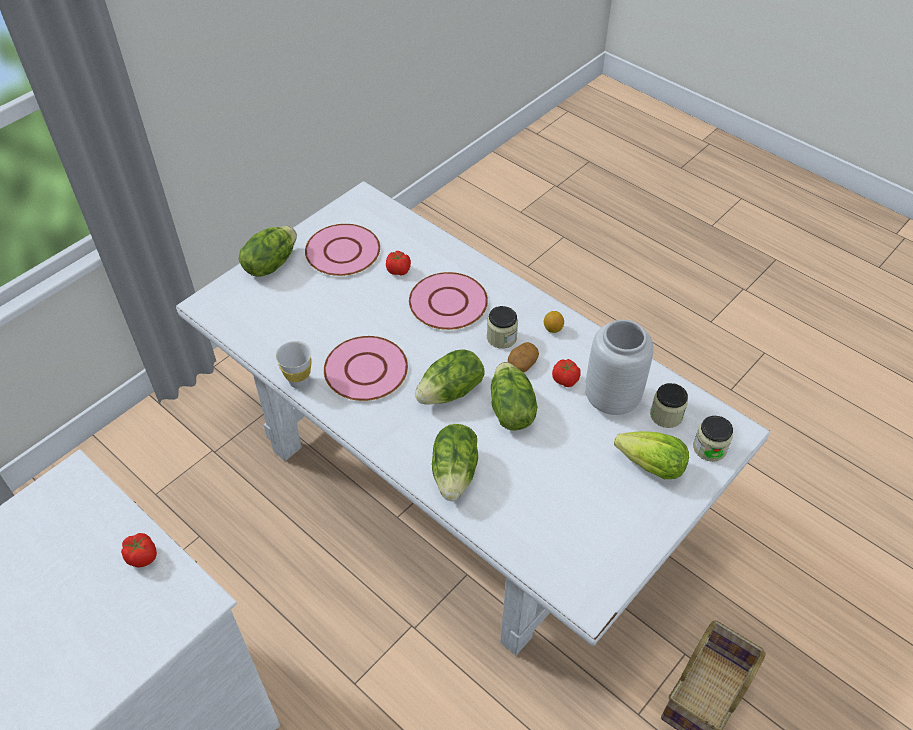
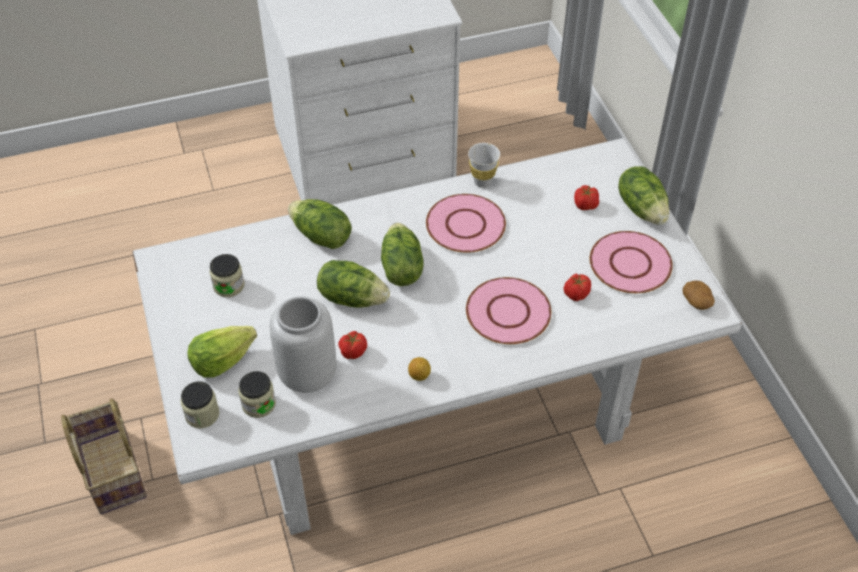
camera: 120 degrees right, 0 degrees up
tomato [121,533,157,568] -> tomato moved to [574,185,599,210]
jar [487,306,518,349] -> jar moved to [210,254,245,297]
potato [508,342,539,373] -> potato moved to [683,281,715,310]

